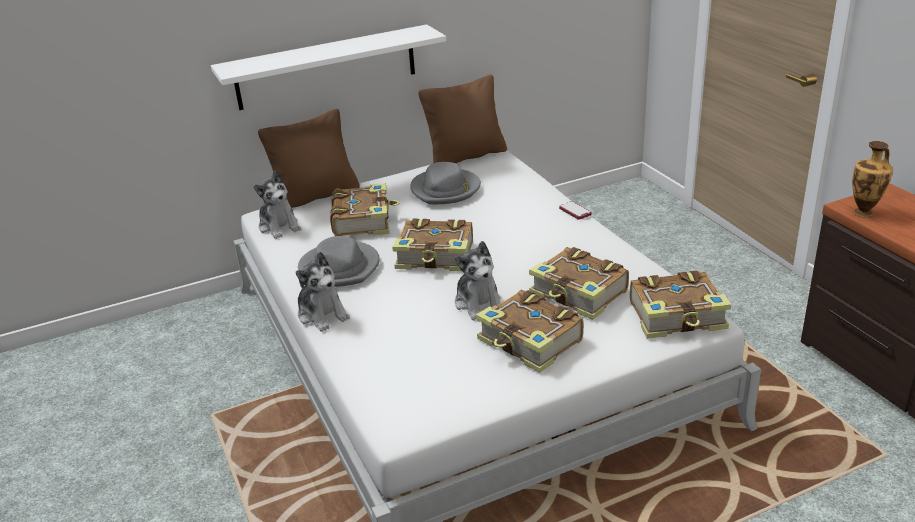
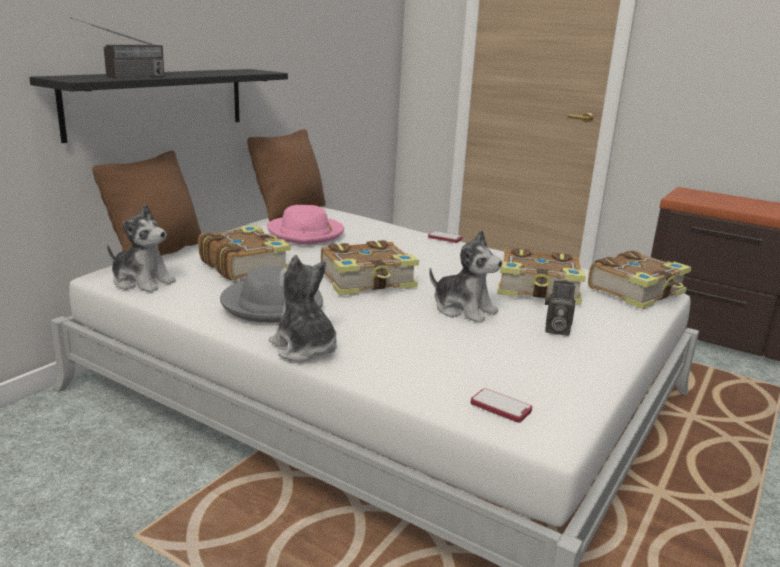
camera: 35 degrees left, 10 degrees down
white shelf [211,24,446,110] -> black shelf [29,69,288,143]
plush toy [296,252,350,332] -> plush toy turned 150 degrees counterclockwise [269,255,337,362]
grey hat [410,162,481,204] -> pink hat [267,205,344,245]
book [476,290,584,373] -> camera [545,281,576,336]
vase [852,141,893,218] -> none
none -> radio [70,17,165,78]
none -> phone [471,388,532,423]

